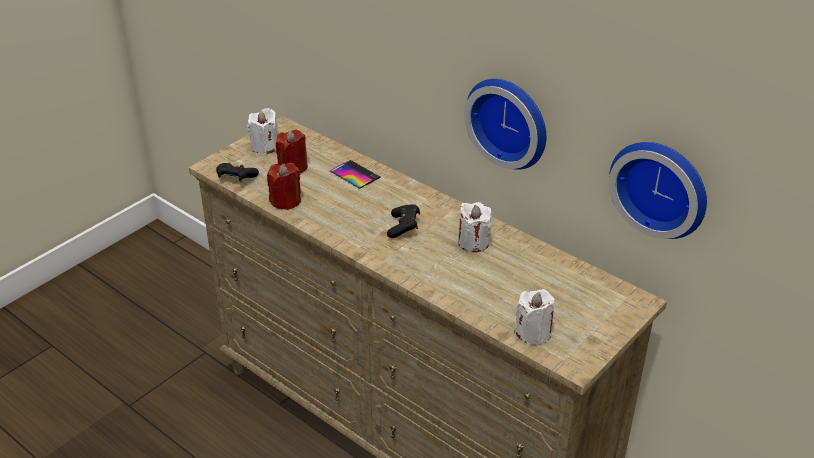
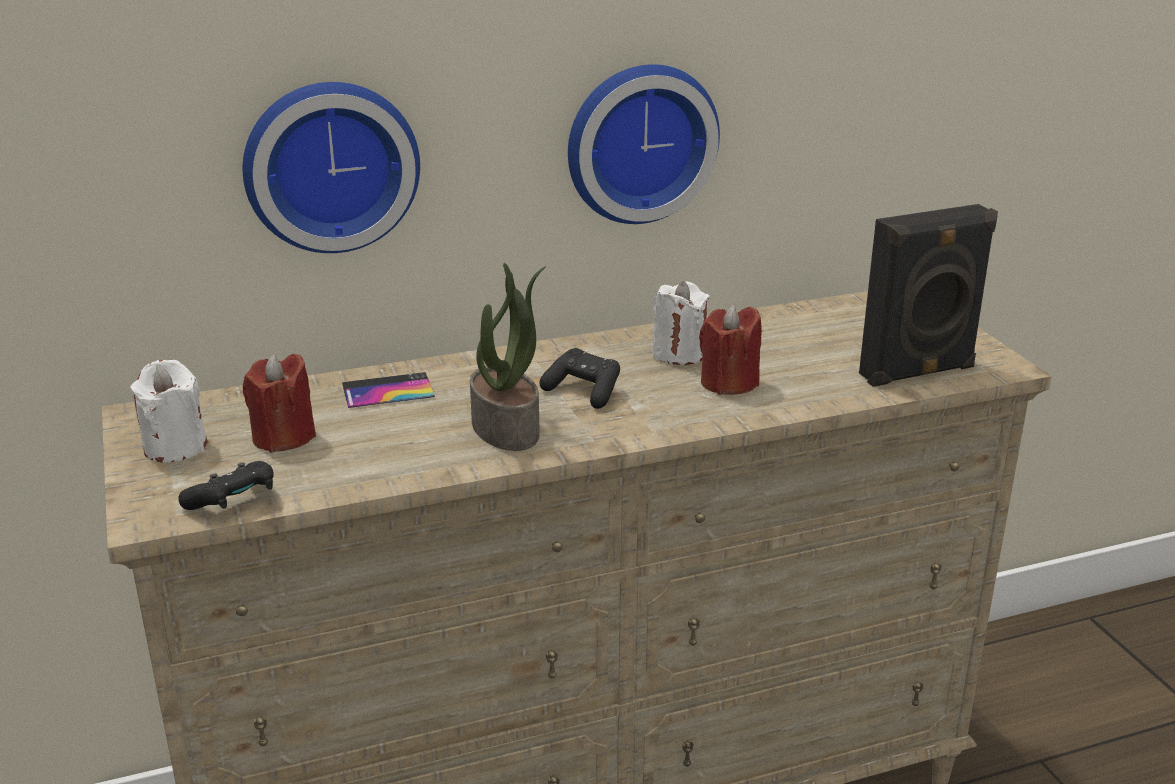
camera: 60 degrees left, 10 degrees down
red candle [267,163,301,210] -> red candle moved to [699,305,762,395]
white candle [514,289,555,345] -> black speaker [859,204,998,387]
wall clock [609,142,707,239] -> wall clock moved to [243,82,420,253]
none -> potted plant [470,263,546,451]

